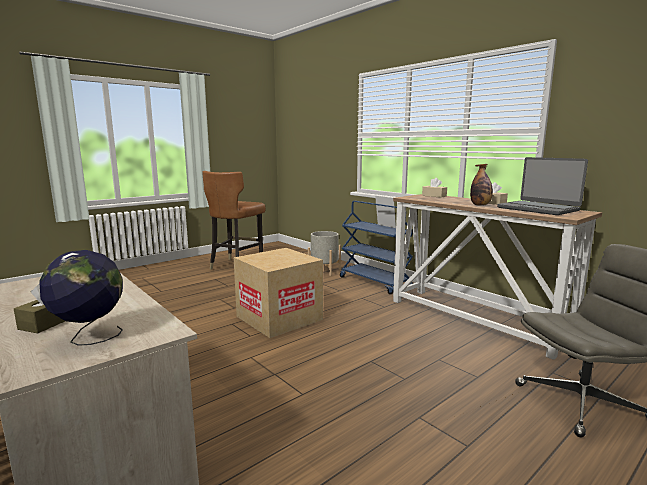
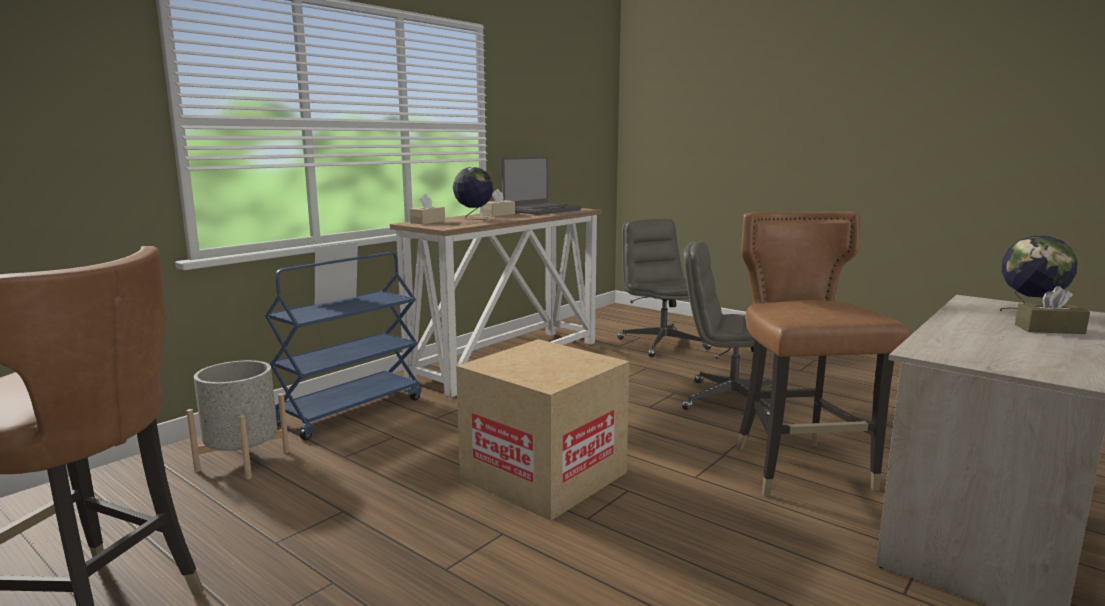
camera: 100 degrees left, 0 degrees up
bottle [470,164,493,206] -> none
none -> globe [453,167,494,220]
none -> grey office chair [682,241,772,418]
none -> brown chair [736,211,910,496]

